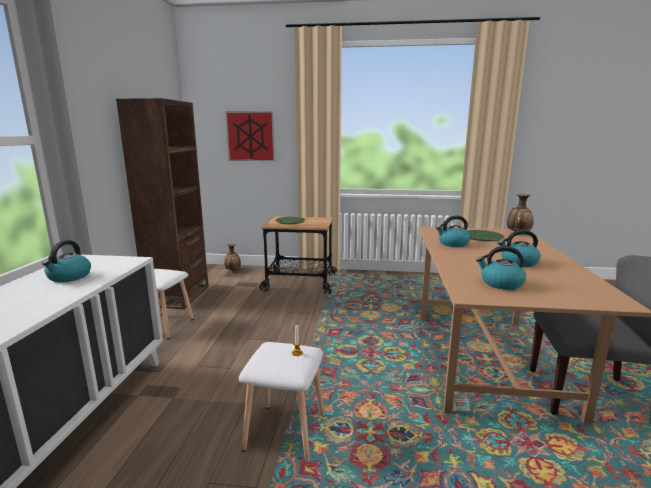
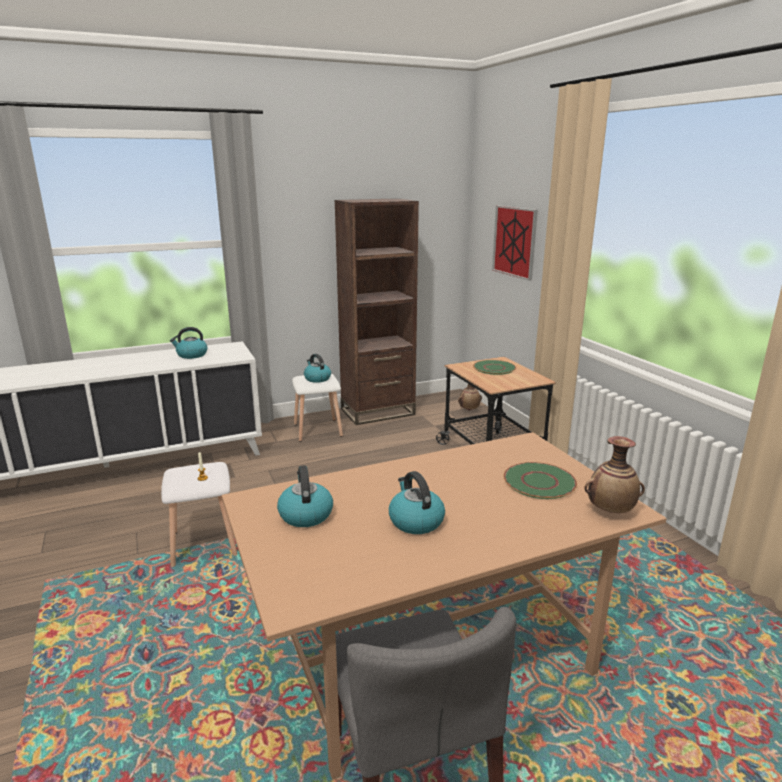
camera: 60 degrees right, 5 degrees up
kettle [436,215,471,247] -> kettle moved to [304,354,331,383]

